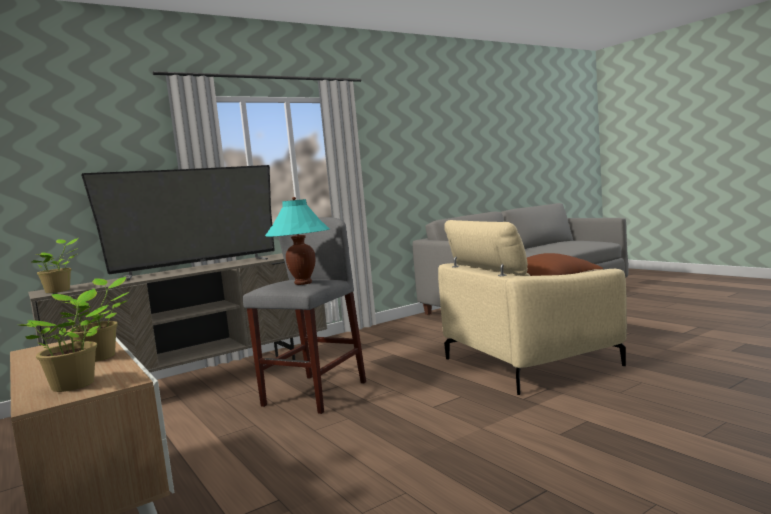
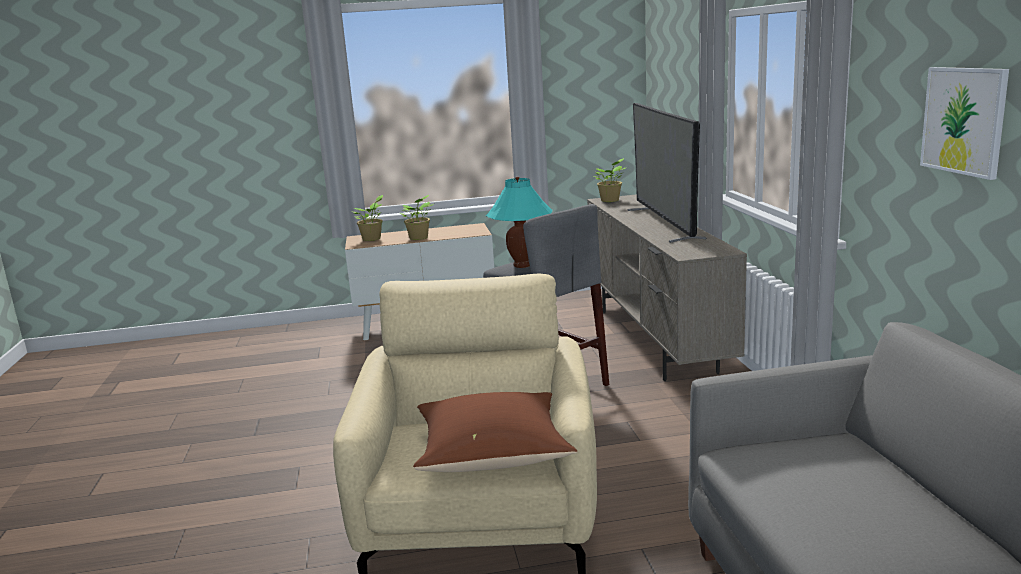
camera: 115 degrees right, 10 degrees up
none -> picture [920,67,1009,180]

